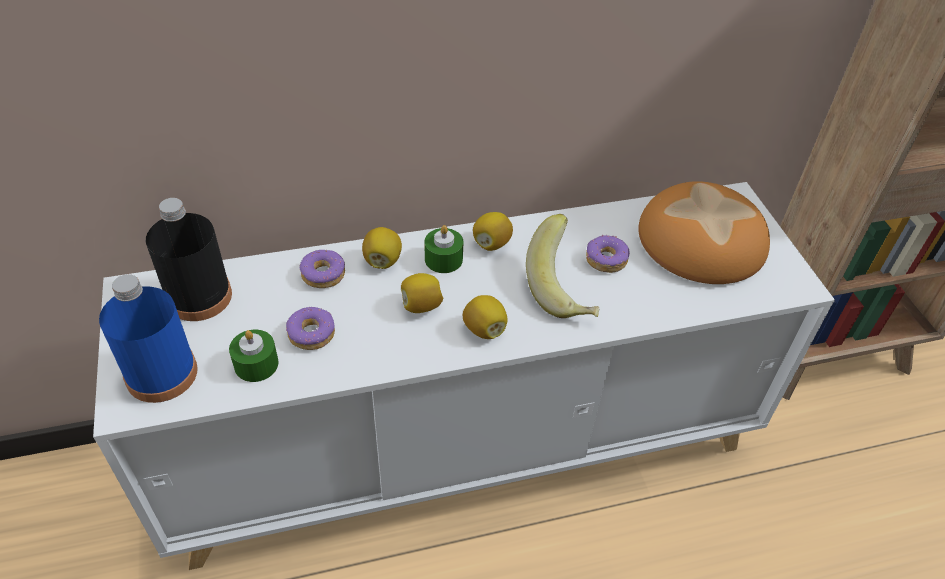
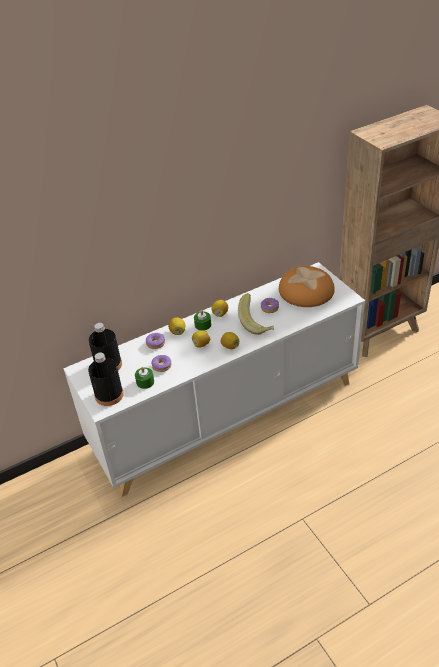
camera: 10 degrees left, 5 degrees down
blue bottle [99,274,198,403] -> black bottle [88,353,124,406]

